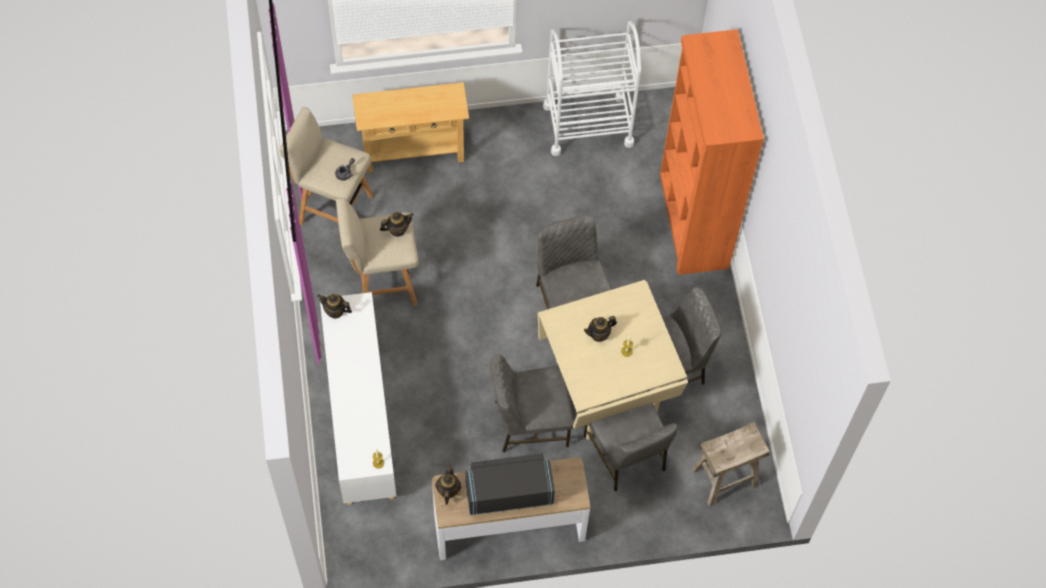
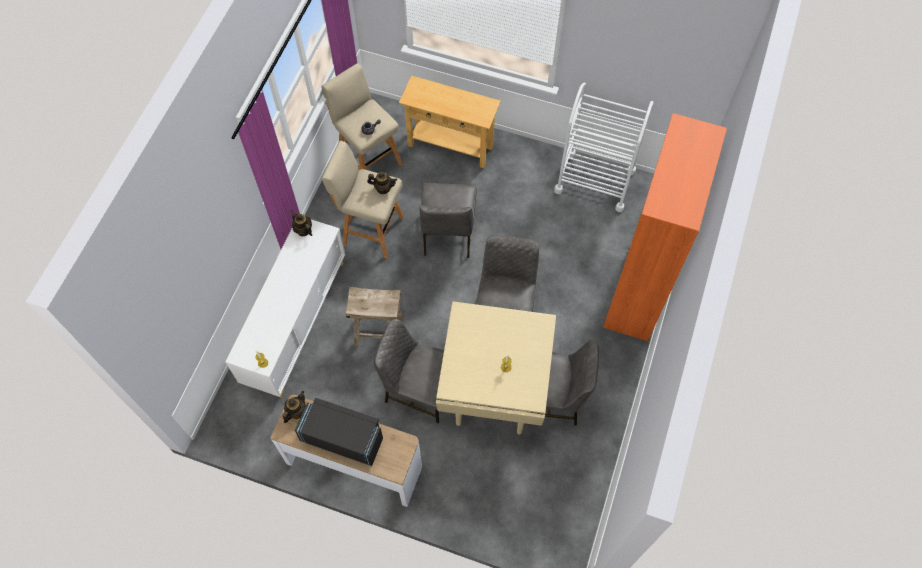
camera: 30 degrees right, 0 degrees up
teapot [584,316,617,342] -> none
grey chair [584,391,677,492] -> grey chair moved to [419,183,477,258]
beige stool [691,422,770,507] -> beige stool moved to [346,287,404,347]

